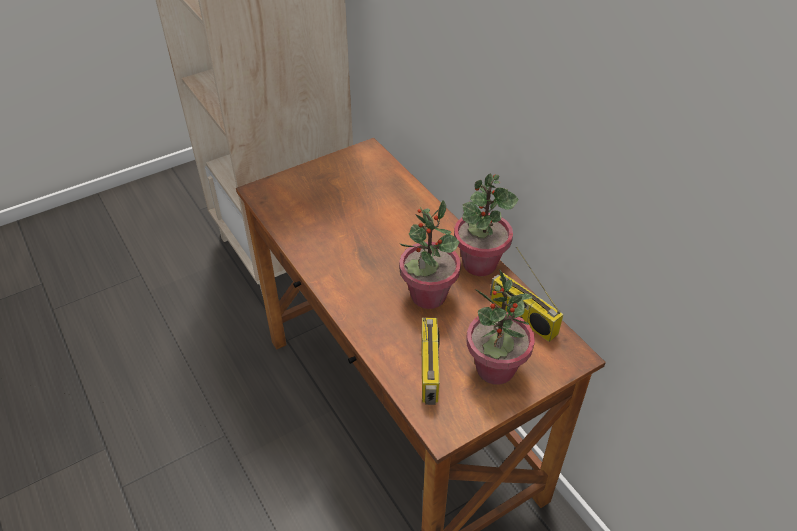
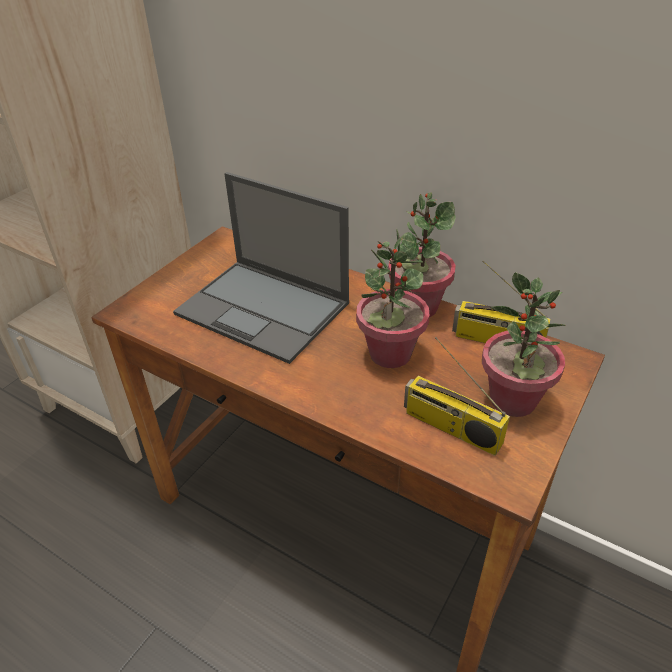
camera: 25 degrees left, 5 degrees down
radio [421,318,440,405] -> radio turned 150 degrees clockwise [404,337,510,456]
none -> laptop [173,172,349,364]

